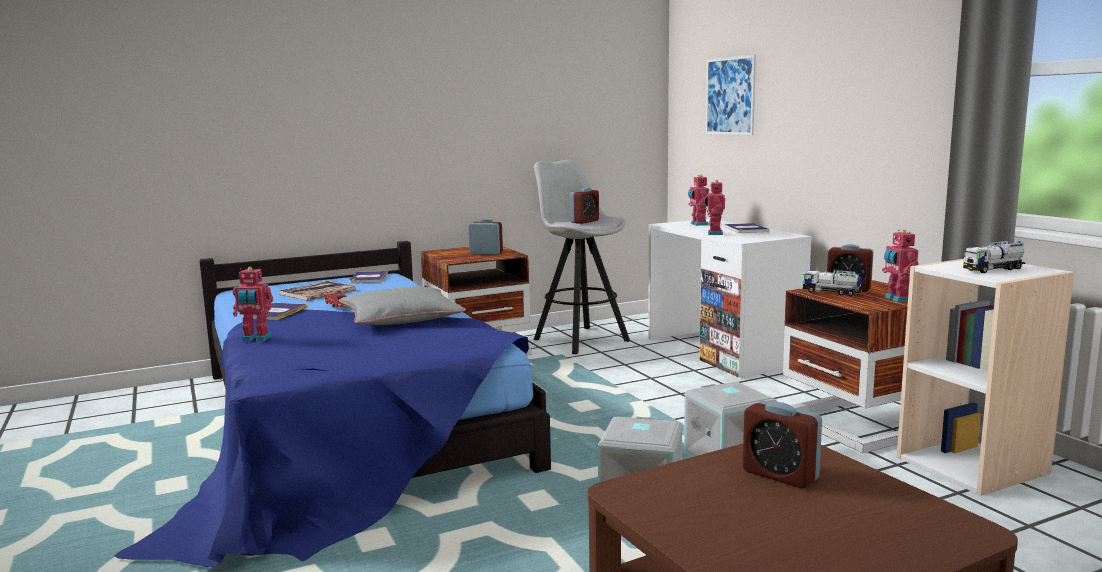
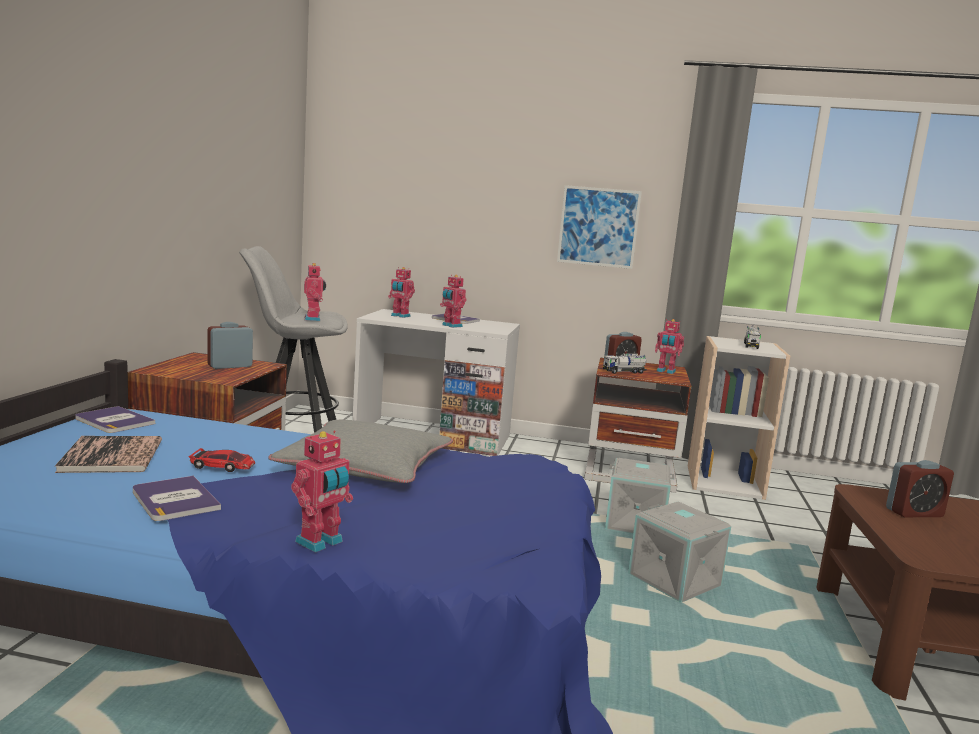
camera: 55 degrees left, 0 degrees up
alarm clock [570,188,599,224] -> toy robot [304,263,326,321]
picture [706,55,756,135] -> picture moved to [557,185,642,269]

